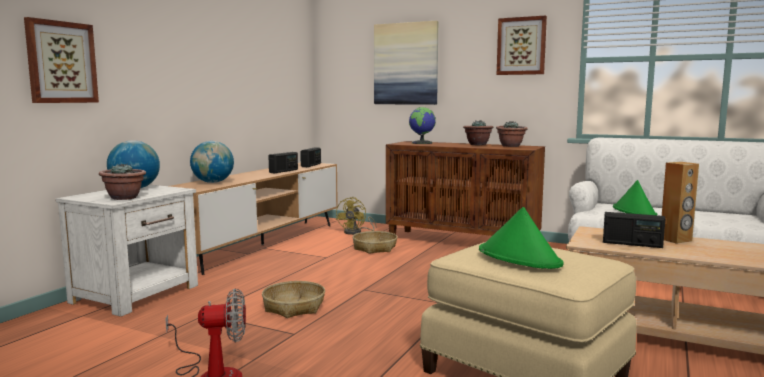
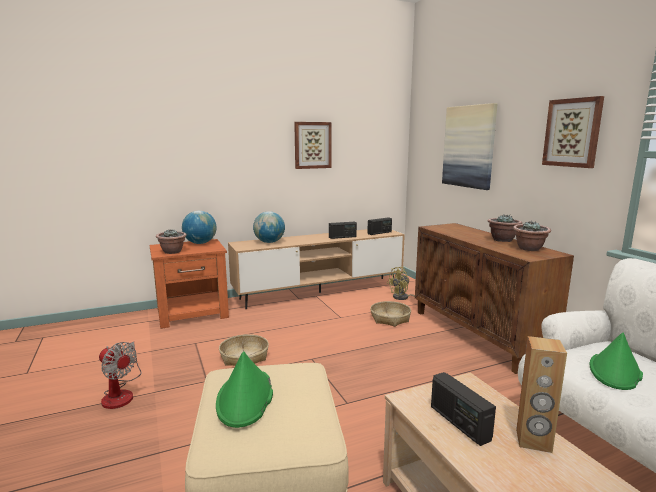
camera: 40 degrees right, 5 degrees up
picture [24,17,99,103] -> picture moved to [294,122,332,169]
white nightstand [55,185,198,317] -> orange nightstand [150,239,229,329]
globe [409,107,436,144] -> none

